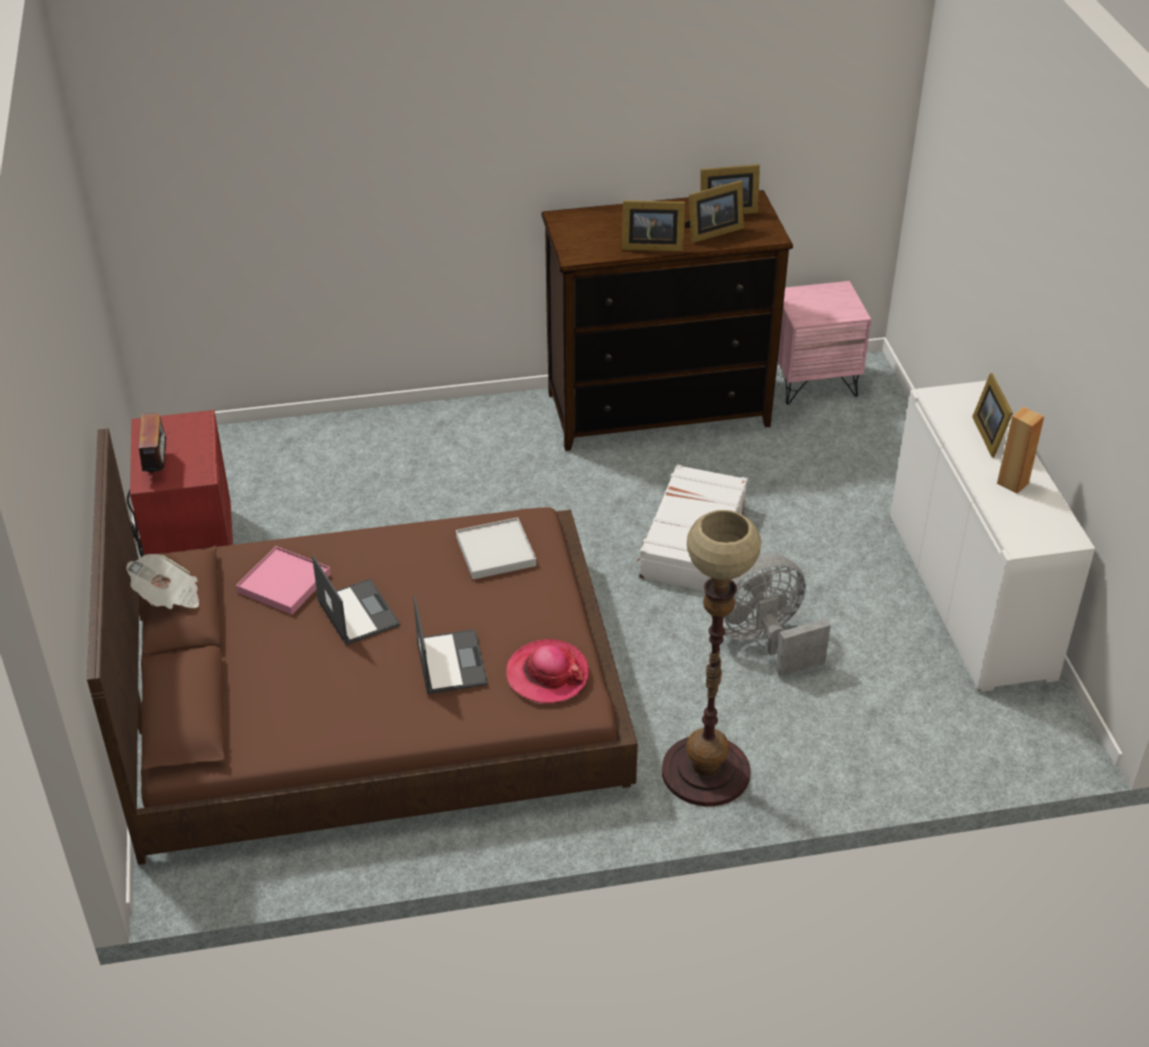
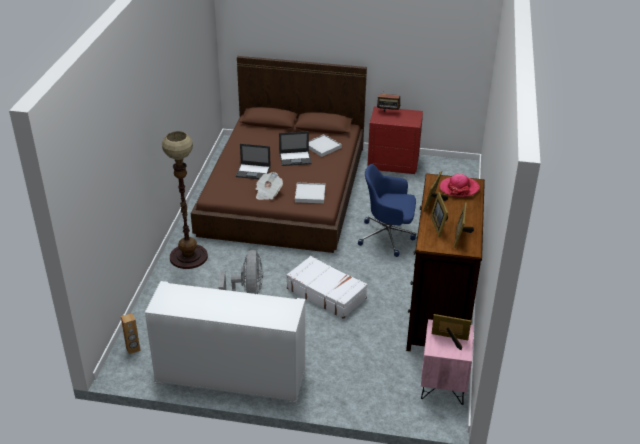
camera: 110 degrees right, 5 degrees down
newspaper [126,554,199,609] -> newspaper moved to [256,172,283,200]
pink tray [236,546,331,615] -> white tray [309,134,342,157]
hat [506,639,589,704] -> hat moved to [440,174,480,197]
picture frame [972,373,1013,458] -> picture frame moved to [432,314,471,350]
brown speaker [997,406,1044,494] -> brown speaker moved to [121,313,140,354]
none -> blue office chair [358,164,416,257]

